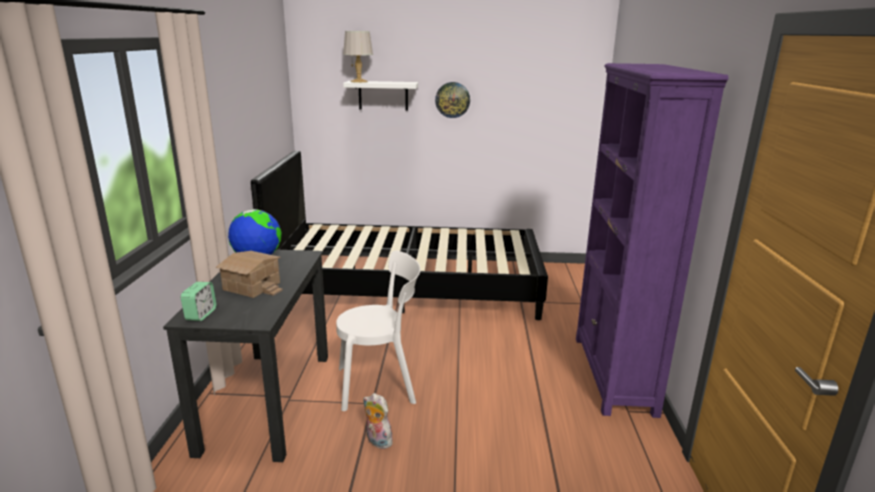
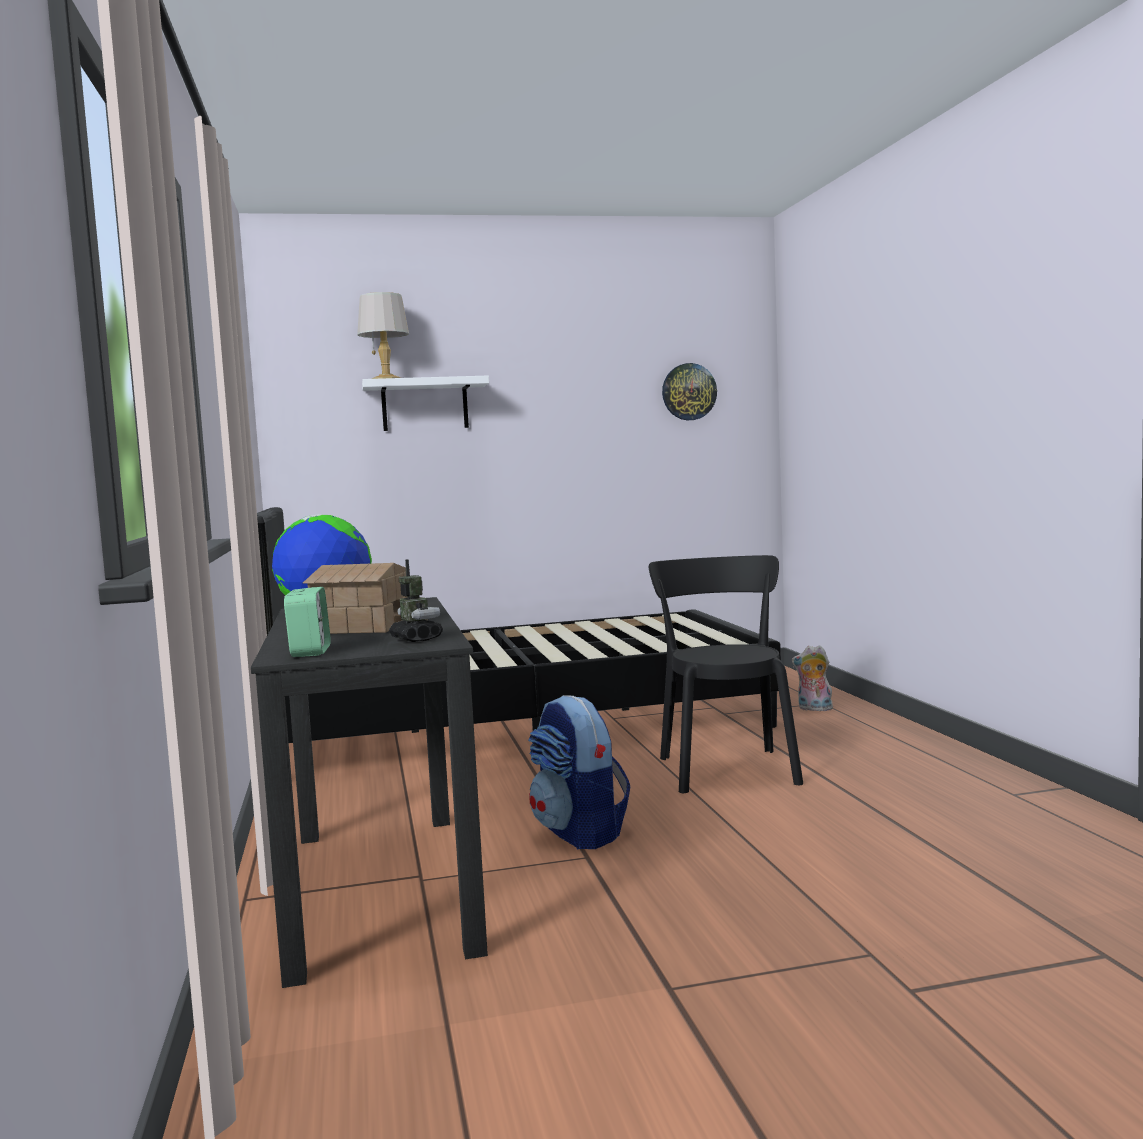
camera: 15 degrees left, 15 degrees down
white chair [336,250,421,411] -> backpack [528,695,630,850]
plush toy [363,393,394,449] -> plush toy moved to [792,645,833,711]
wall clock [435,82,470,118] -> wall clock moved to [662,363,717,420]
purple bookcase [576,63,728,418] -> none
none -> toy robot [389,559,443,642]
none -> black chair [649,555,803,793]

